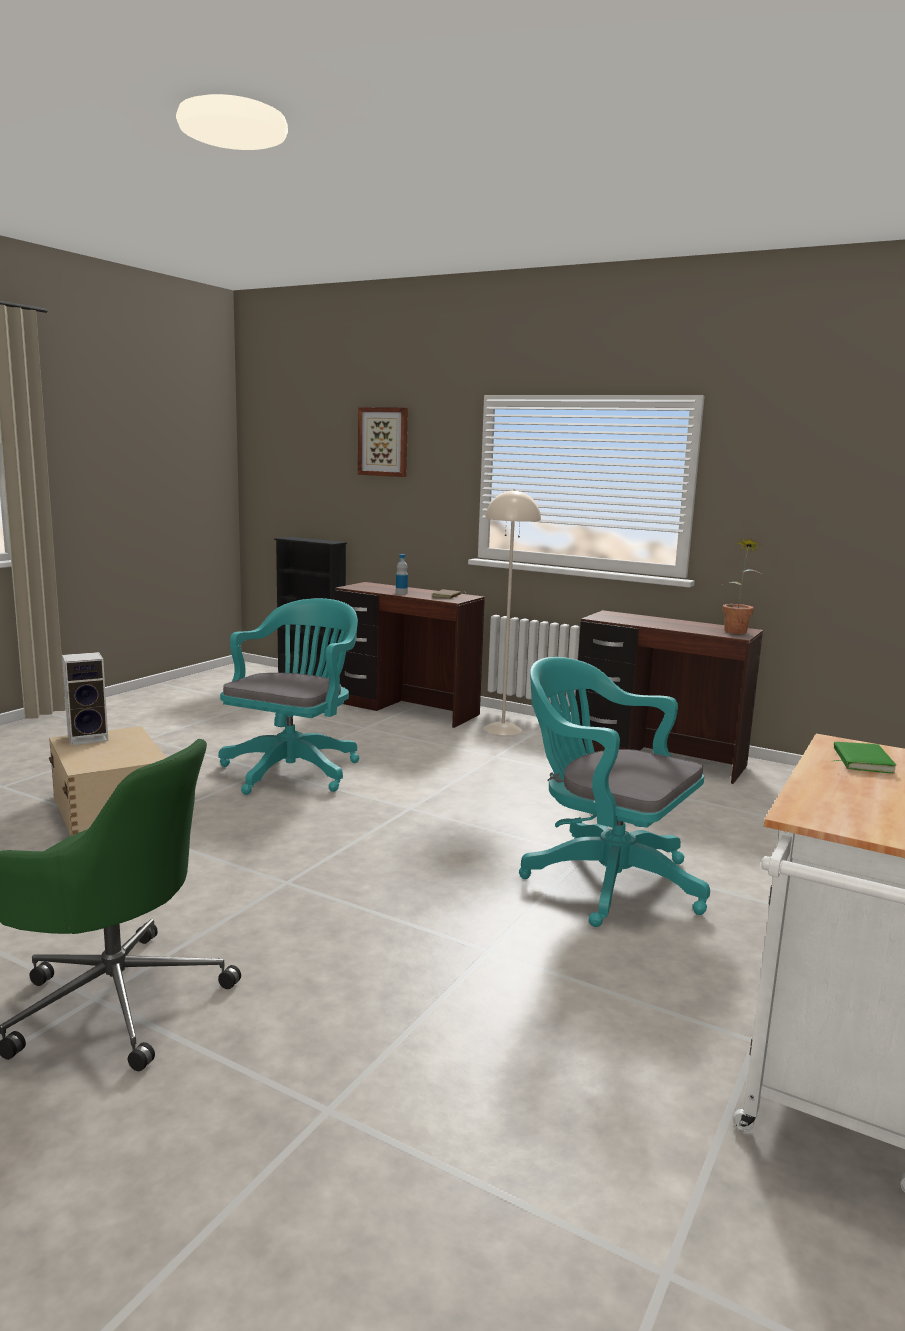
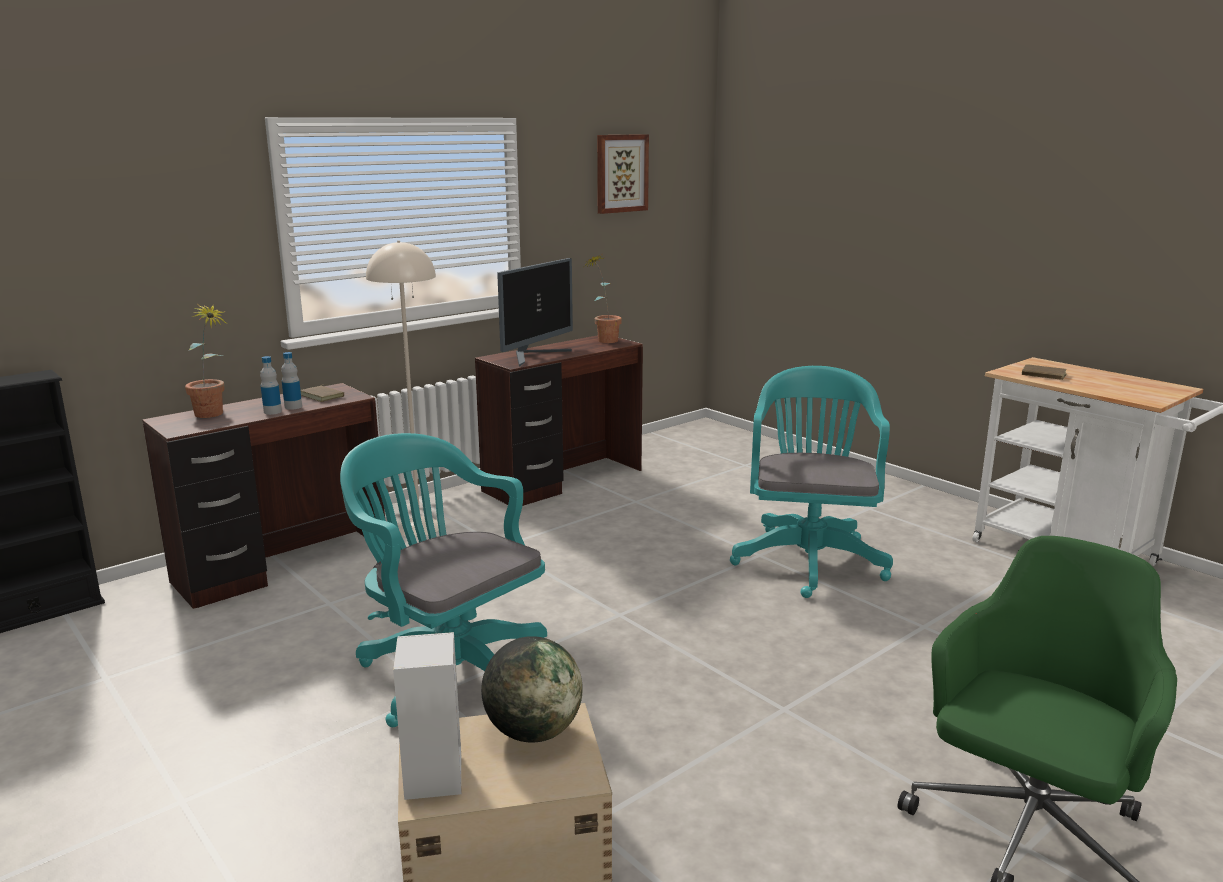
camera: 70 degrees left, 5 degrees up
picture [358,407,408,477] -> picture moved to [597,134,649,214]
turquoise office chair [519,657,710,927] -> turquoise office chair turned 135 degrees clockwise [730,366,893,598]
green book [834,742,896,774] -> brown book [1022,364,1067,380]
none -> potted plant [185,304,226,418]
none -> bottle [281,352,302,410]
none -> globe [481,636,583,743]
none -> monitor [497,258,573,367]

